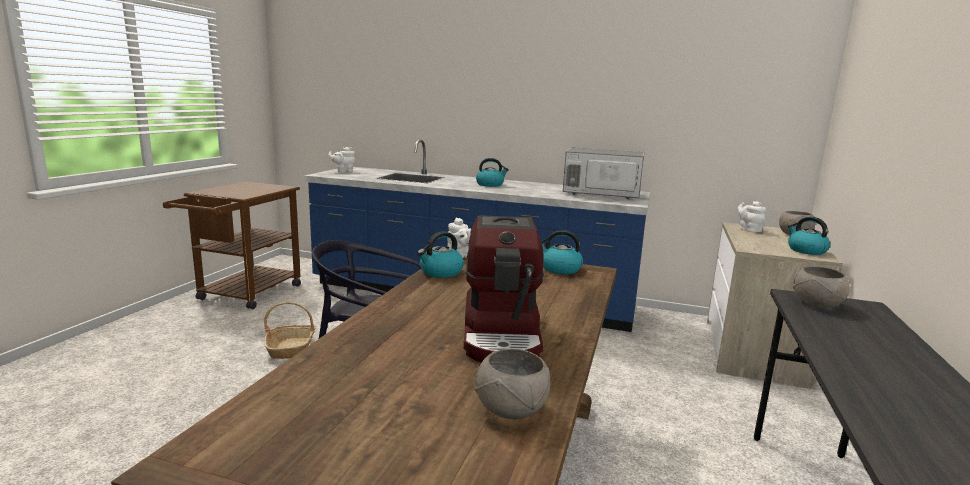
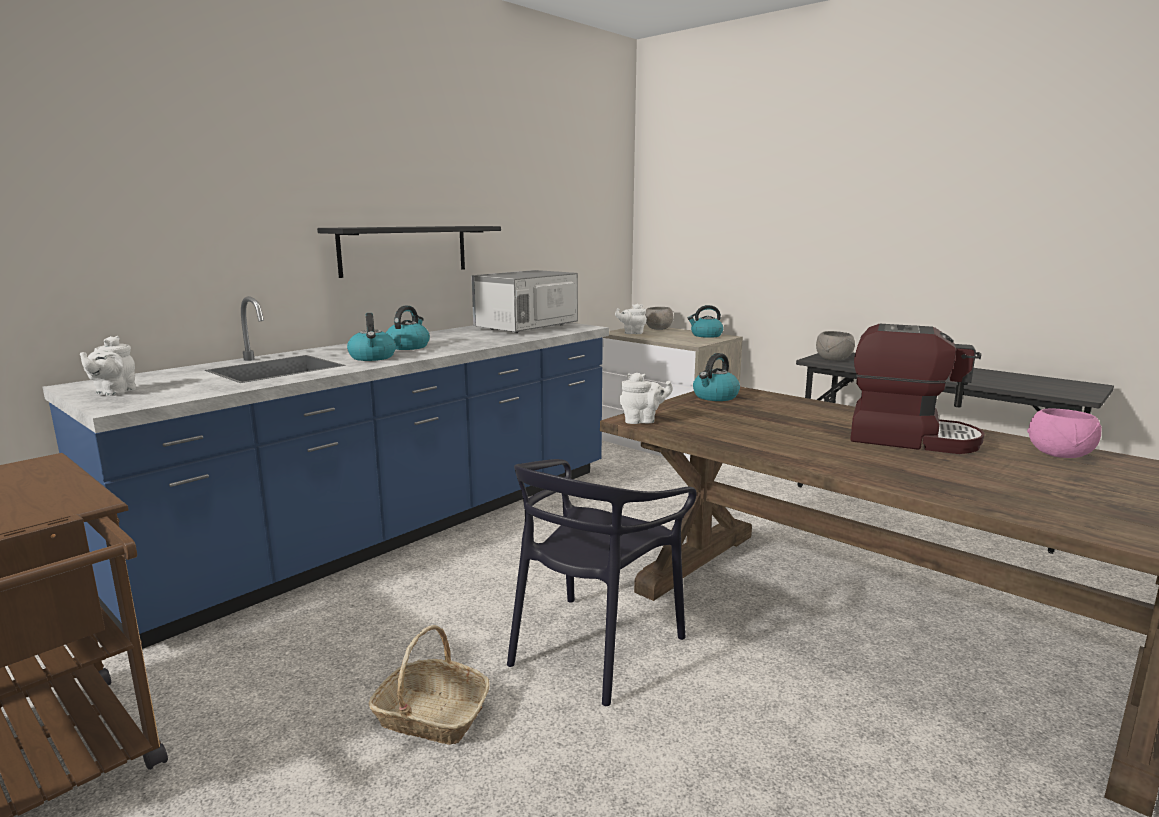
camera: 65 degrees left, 0 degrees up
kettle [417,231,464,278] -> kettle moved to [347,313,396,361]
grey bowl [475,349,550,419] -> pink bowl [1027,409,1102,458]
none -> black shelf [317,226,501,278]

